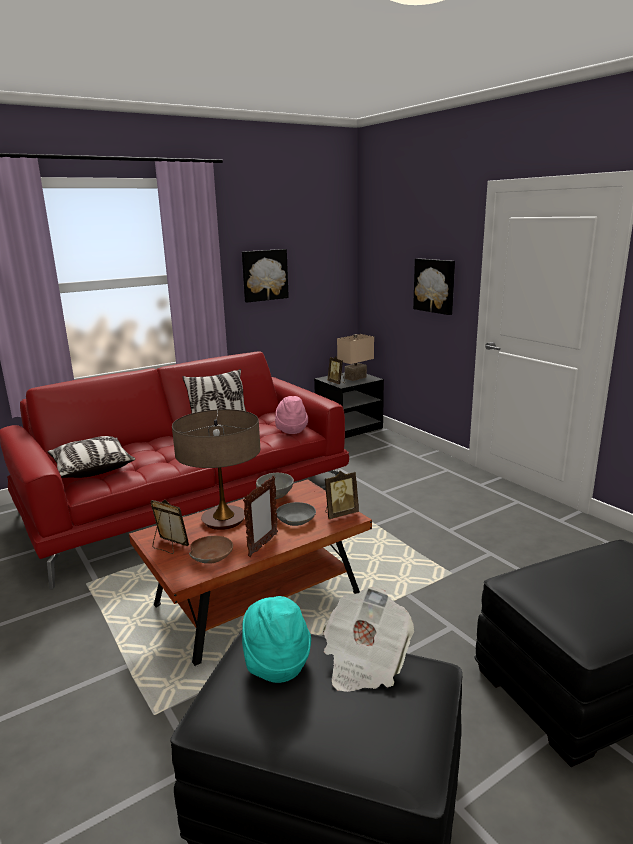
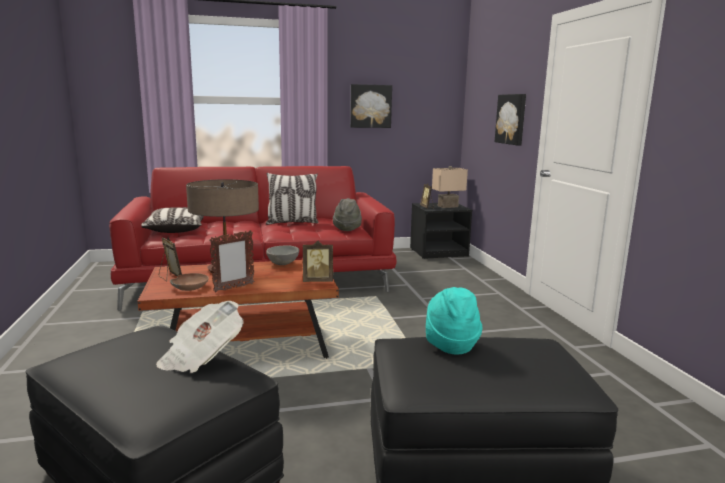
camera: 20 degrees right, 5 degrees down
turquoise hat [242,596,311,683] -> turquoise hat moved to [426,287,483,355]
pink hat [275,396,308,434] -> grey hat [333,198,362,231]
grey bowl [276,502,316,526] -> none

